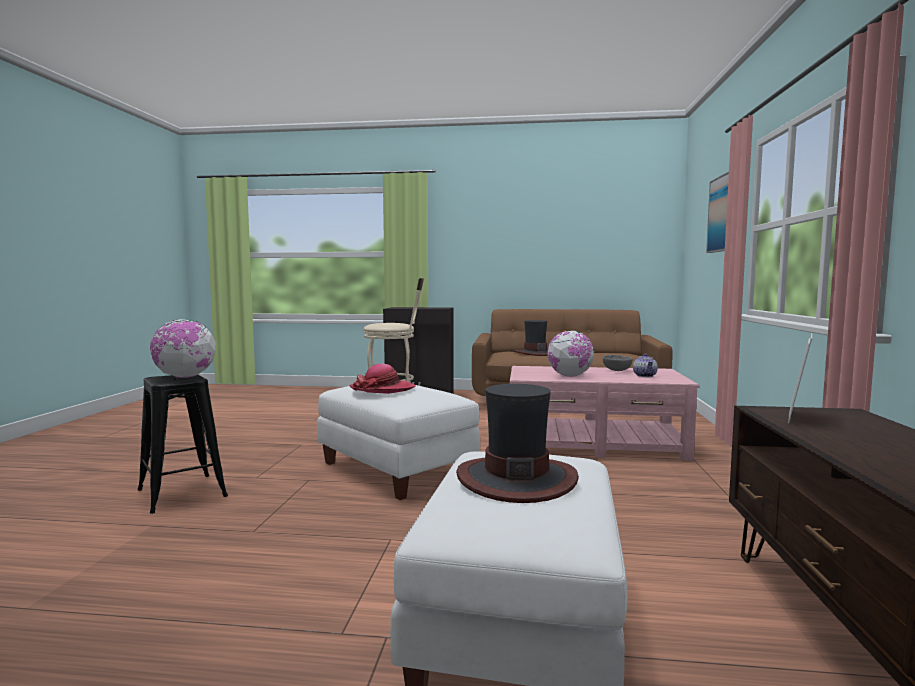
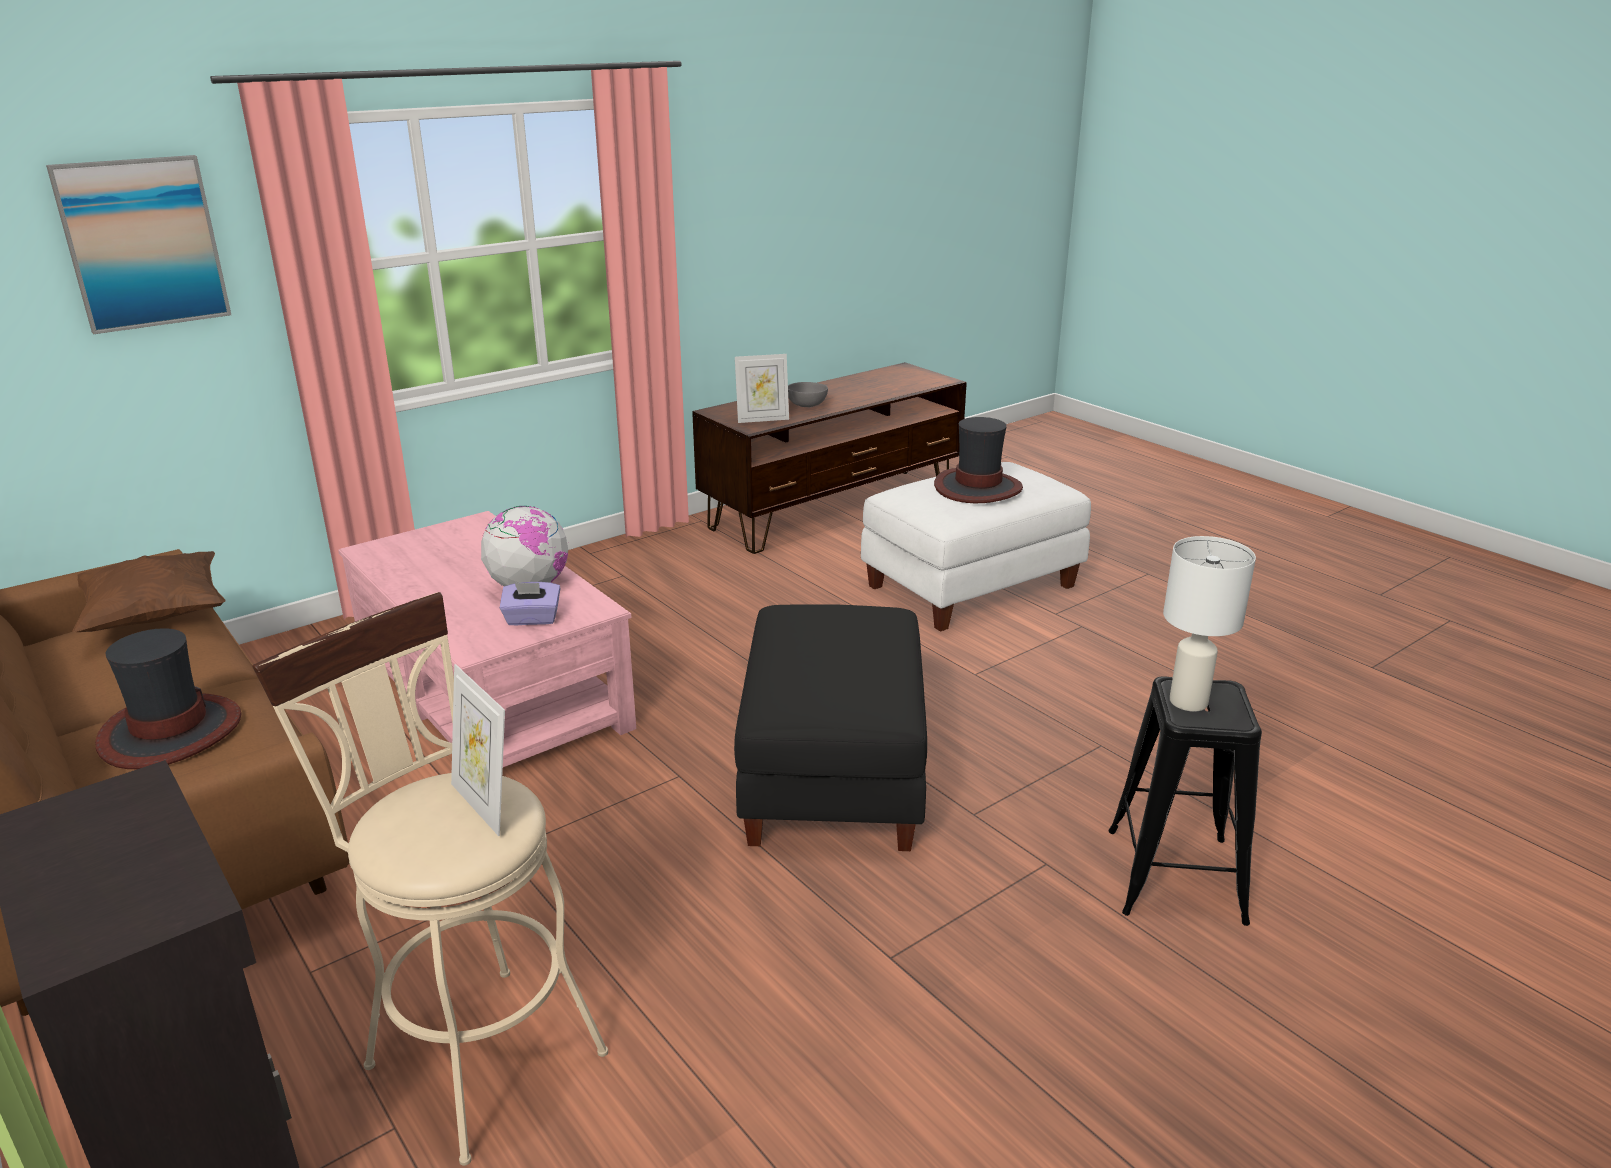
camera: 135 degrees left, 20 degrees up
globe [150,319,215,378] -> white table lamp [1163,536,1256,712]
white ottoman [317,385,480,500] -> black ottoman [734,604,927,851]
hat [350,364,416,394] -> none
grey bowl [603,355,633,371] -> grey bowl moved to [788,382,828,407]
teapot [633,353,658,377] -> none
none -> brown pillow [72,551,226,632]
none -> picture frame [451,664,505,836]
none -> purple tissue box [499,582,560,625]

